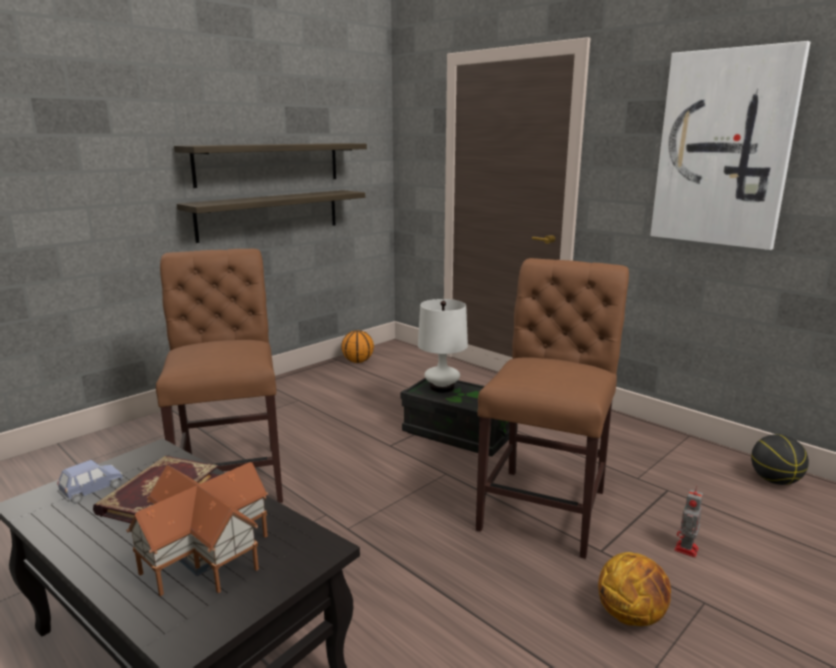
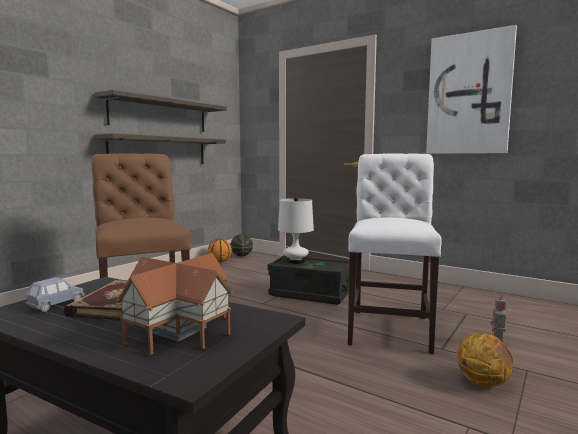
camera: 10 degrees left, 10 degrees down
brown chair [476,258,629,559] -> white chair [348,153,442,354]
basketball [751,434,809,485] -> basketball moved to [230,234,253,256]

